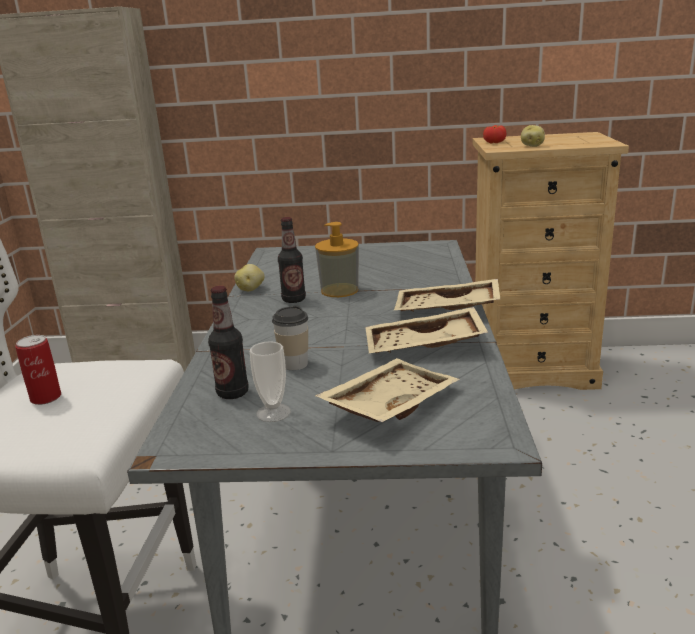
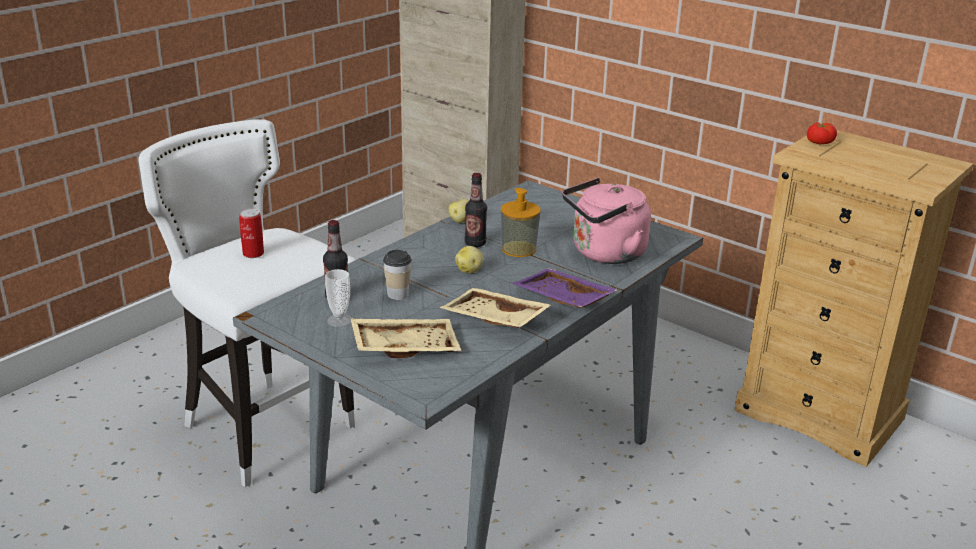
camera: 35 degrees right, 5 degrees up
beige tray [394,279,500,312] -> purple tray [512,268,617,308]
potato [521,125,545,147] -> potato moved to [455,246,483,273]
none -> pink kettle [562,178,651,264]

